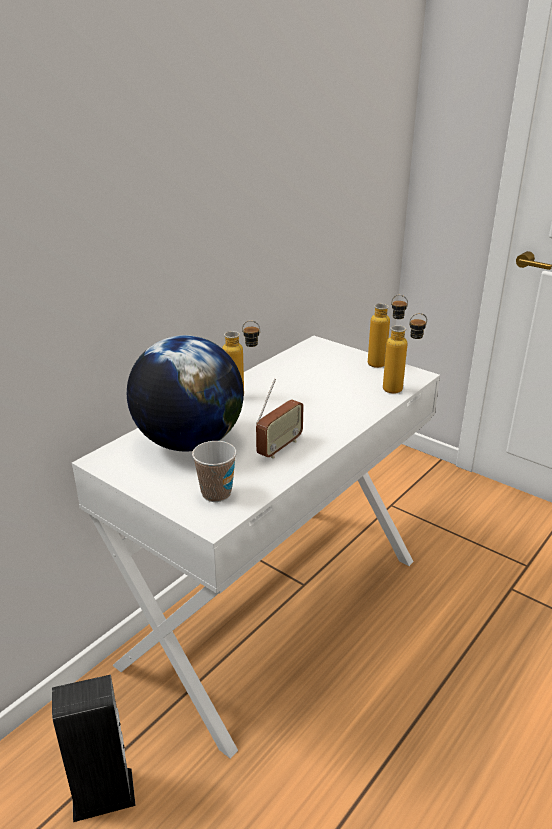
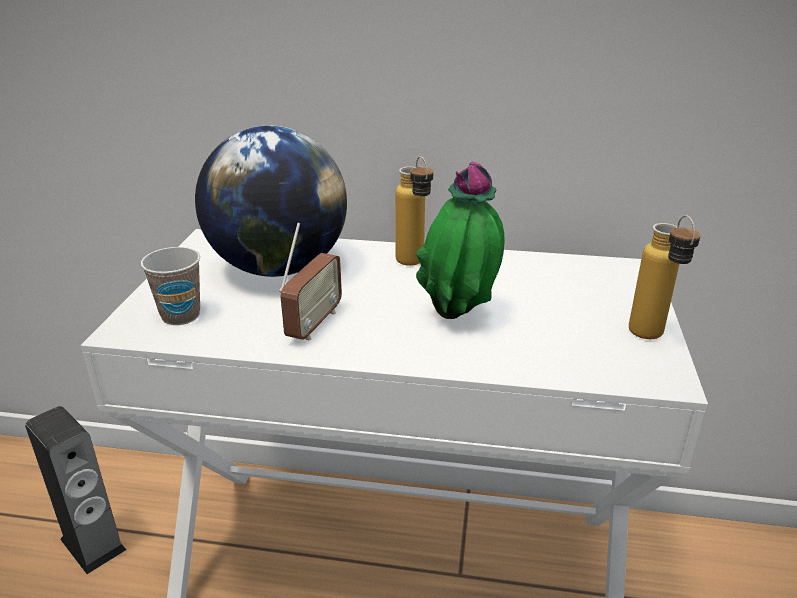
camera: 60 degrees right, 0 degrees up
radio [256,379,304,459] -> radio turned 75 degrees counterclockwise [279,223,342,340]
bottle [383,313,427,394] -> none
none -> potted plant [416,161,505,319]

